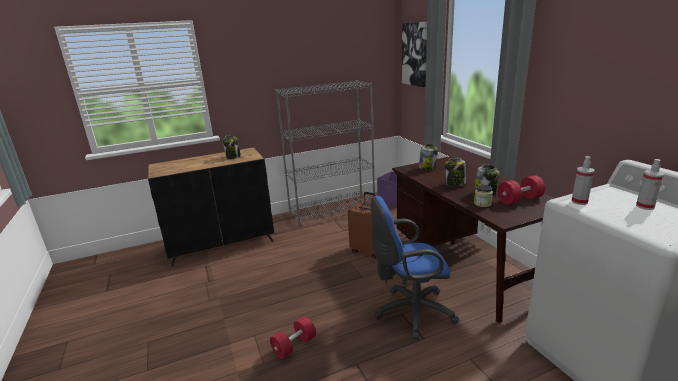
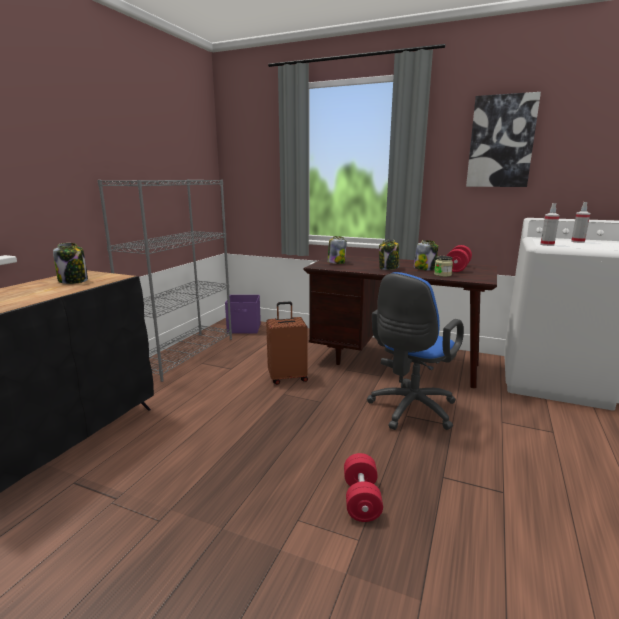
camera: 45 degrees left, 5 degrees down
picture [402,22,427,87] -> picture moved to [466,92,541,187]

